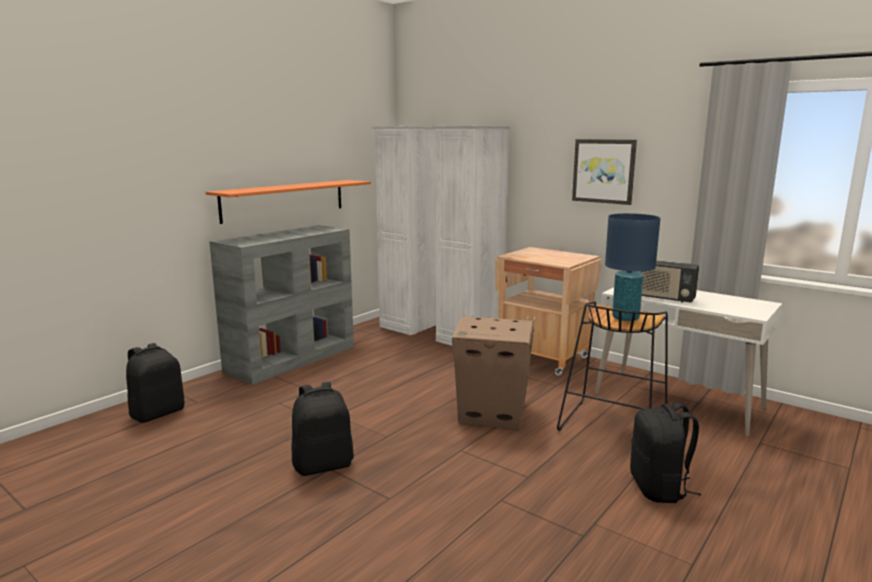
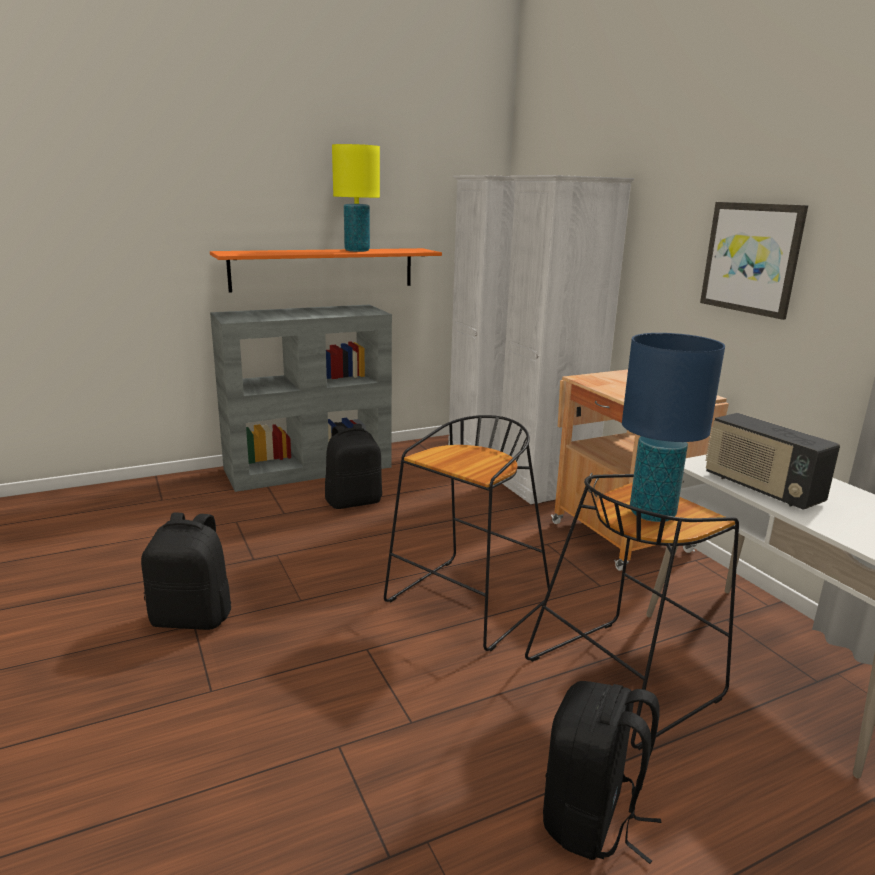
camera: 25 degrees right, 5 degrees up
black backpack [126,343,184,423] -> black backpack moved to [325,424,382,509]
cardboard box [452,316,534,429] -> black stool [384,415,550,651]
none -> yellow table lamp [332,144,380,252]

